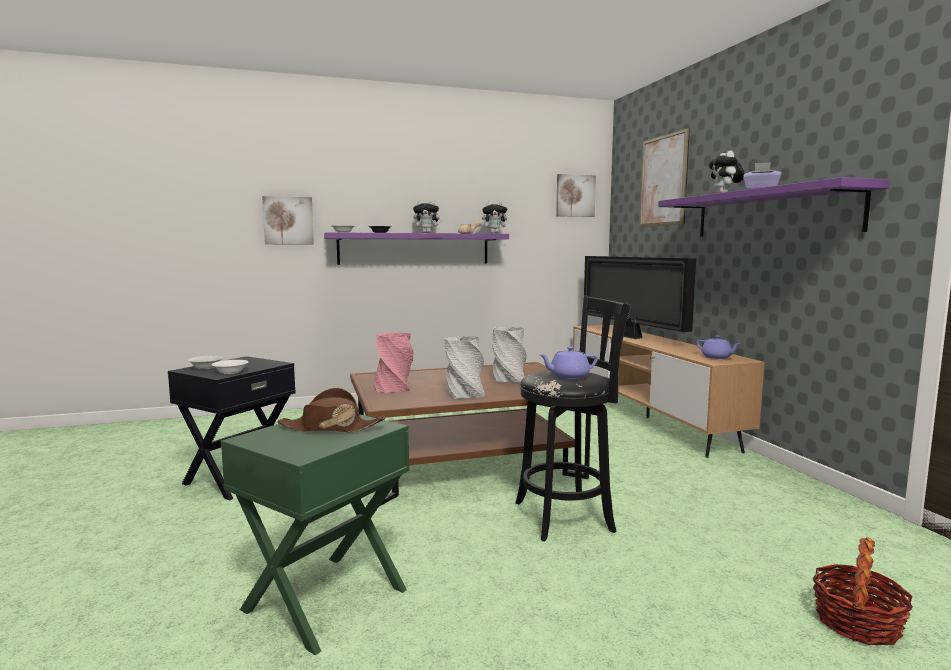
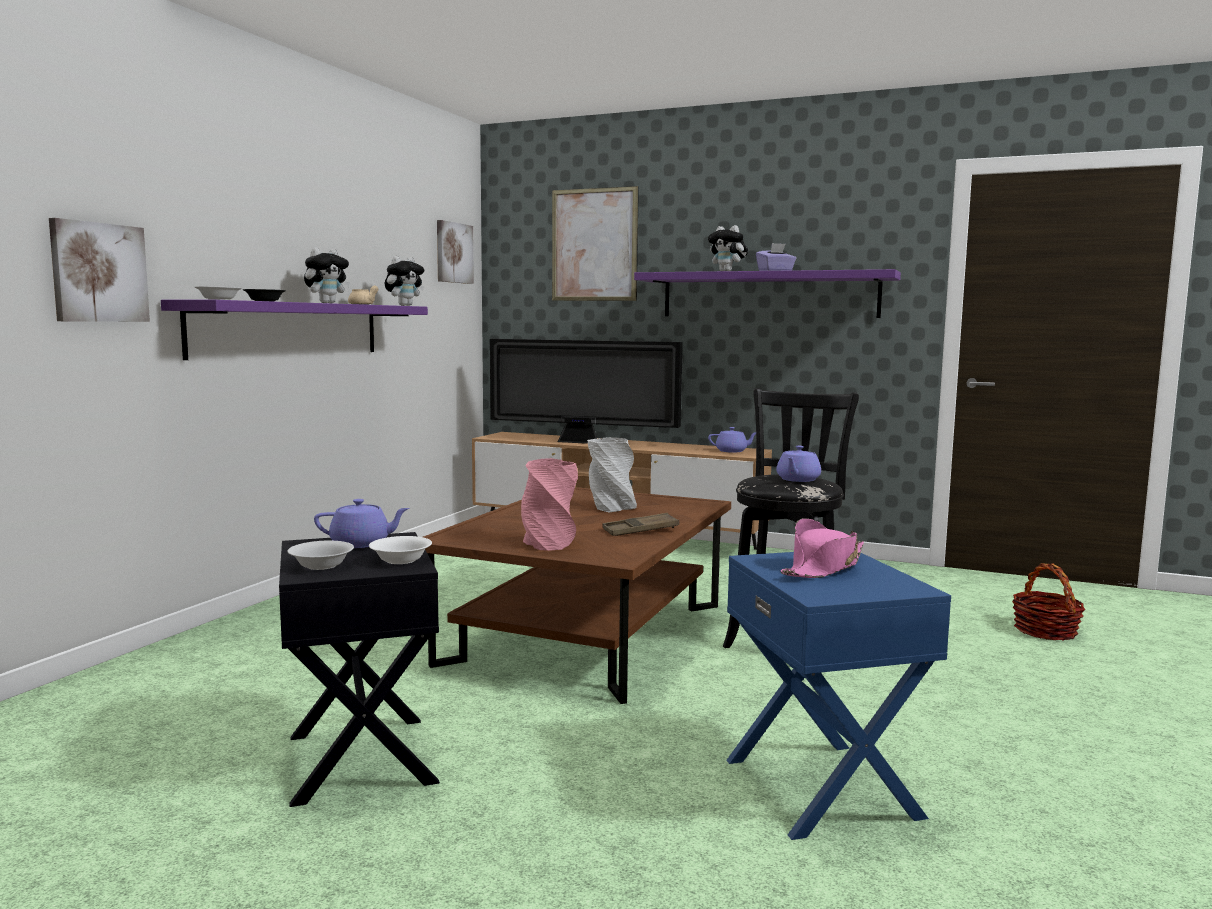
camera: 50 degrees left, 0 degrees up
green side table [221,414,409,655] -> blue side table [726,552,951,840]
brown hat [277,388,386,432] -> pink hat [780,518,864,578]
grey vase [445,336,485,399] -> brown tray [602,513,679,536]
none -> purple teapot [314,499,409,548]

